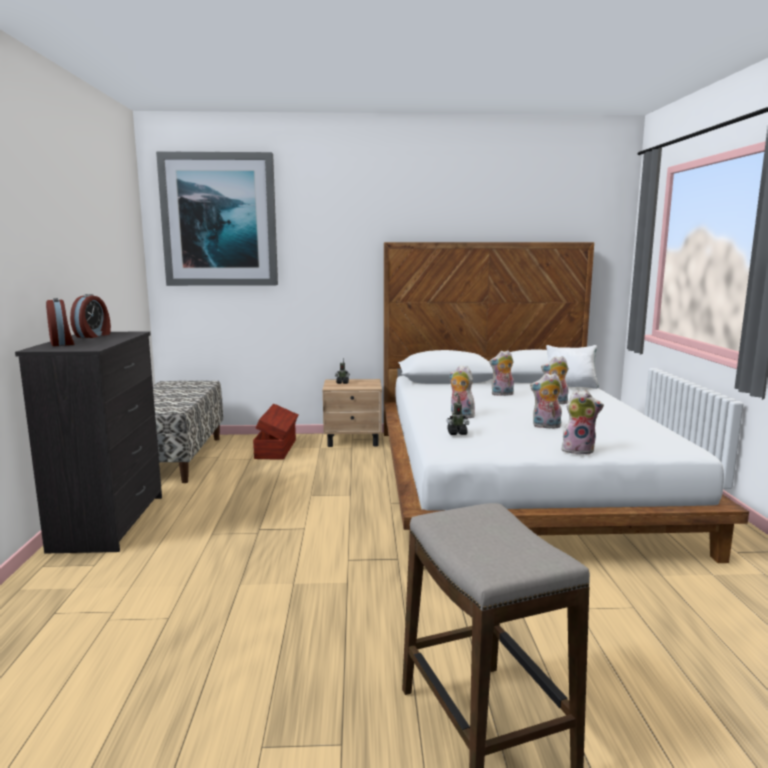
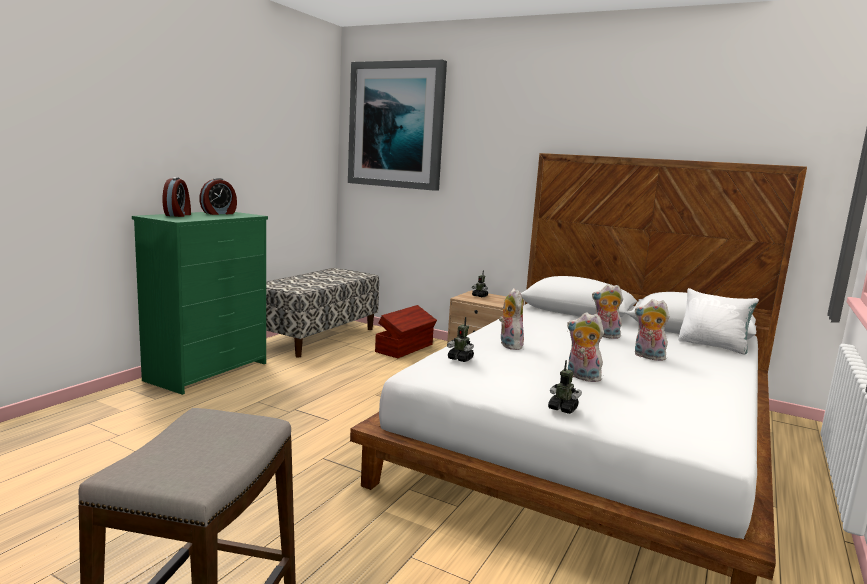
camera: 30 degrees right, 0 degrees up
black dresser [15,332,162,553] -> green dresser [132,212,268,395]
plush toy [562,390,604,455] -> toy robot [548,360,582,414]

